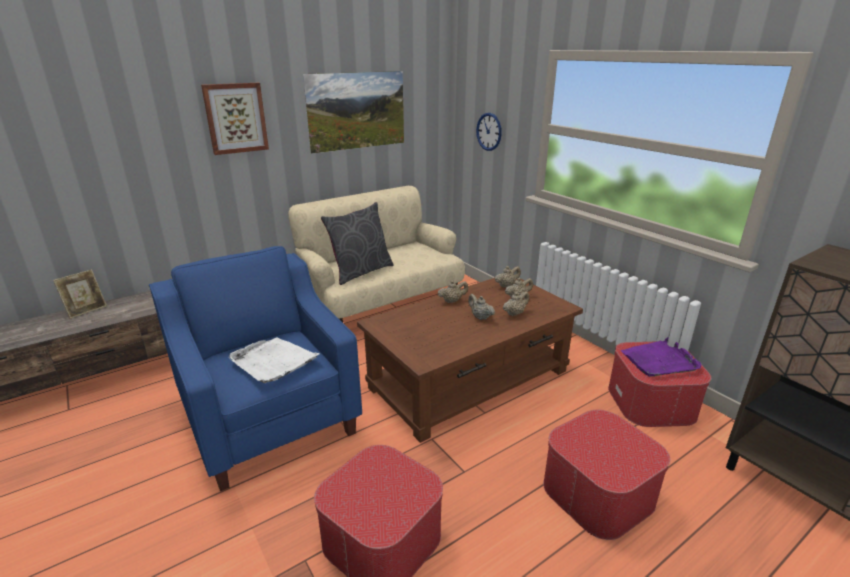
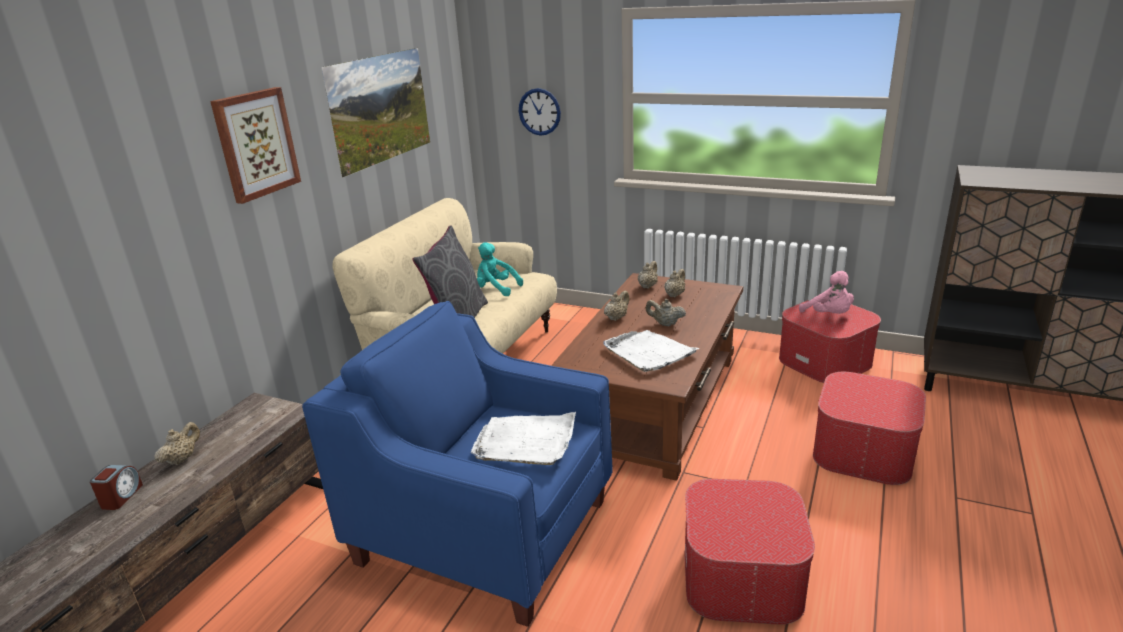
camera: 30 degrees left, 0 degrees up
picture frame [53,269,107,319] -> alarm clock [90,465,143,510]
beige teapot [503,292,529,316] -> beige teapot moved to [154,422,200,465]
purple tray [620,337,702,377] -> pink plush toy [799,271,854,314]
none -> turquoise plush toy [477,243,523,296]
none -> white tray [603,330,700,372]

